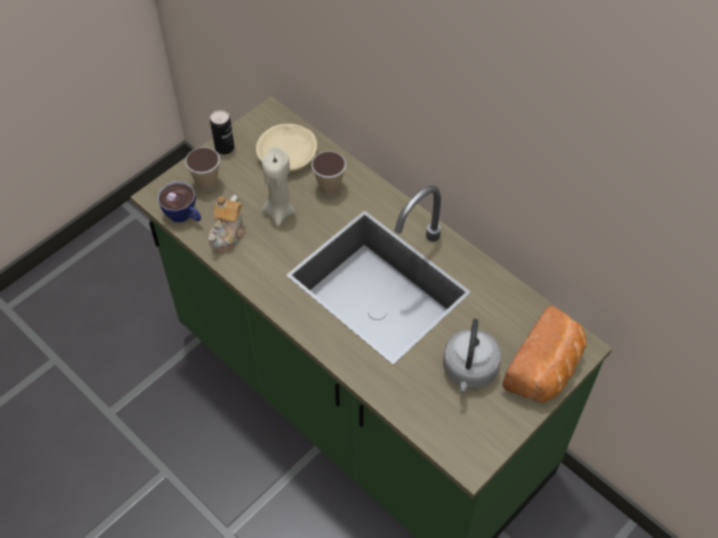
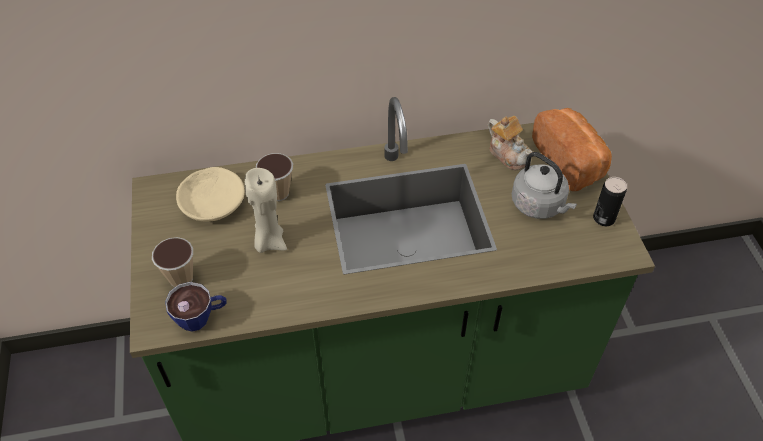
camera: 55 degrees left, 5 degrees down
teapot [208,195,245,252] -> teapot moved to [488,116,532,170]
can [210,110,234,155] -> can moved to [593,177,627,226]

